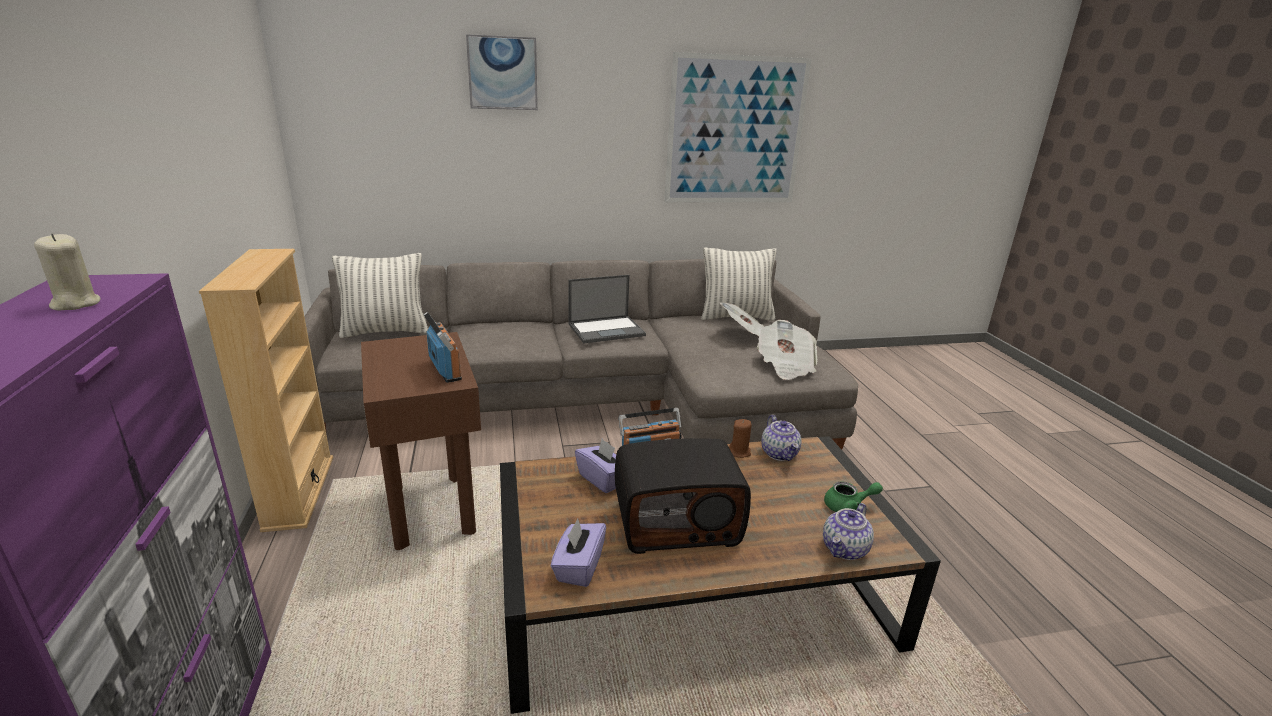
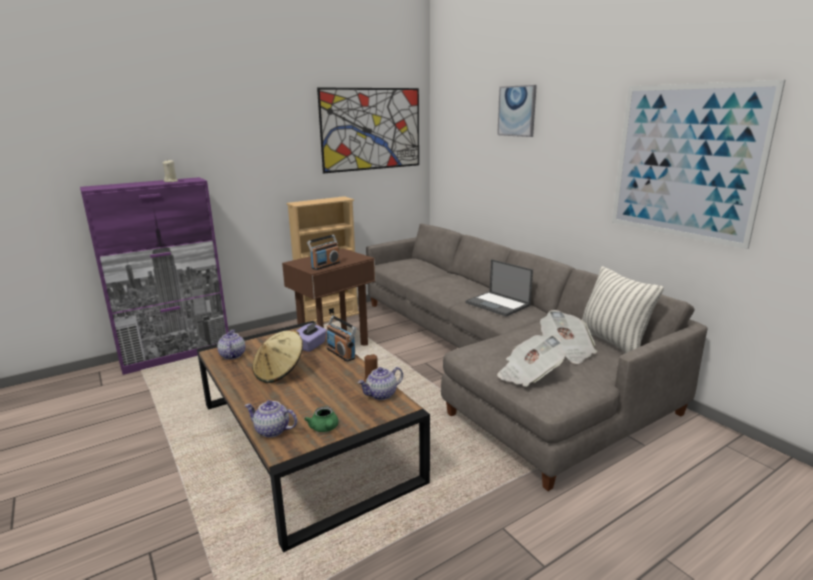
camera: 70 degrees right, 5 degrees down
pillow [332,253,428,338] -> none
purple tissue box [551,518,606,587] -> teapot [217,330,245,360]
radio [615,438,751,554] -> beige hat [252,331,303,383]
none -> picture [317,88,419,174]

